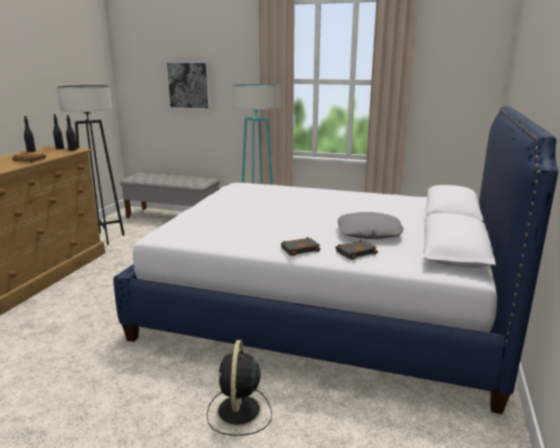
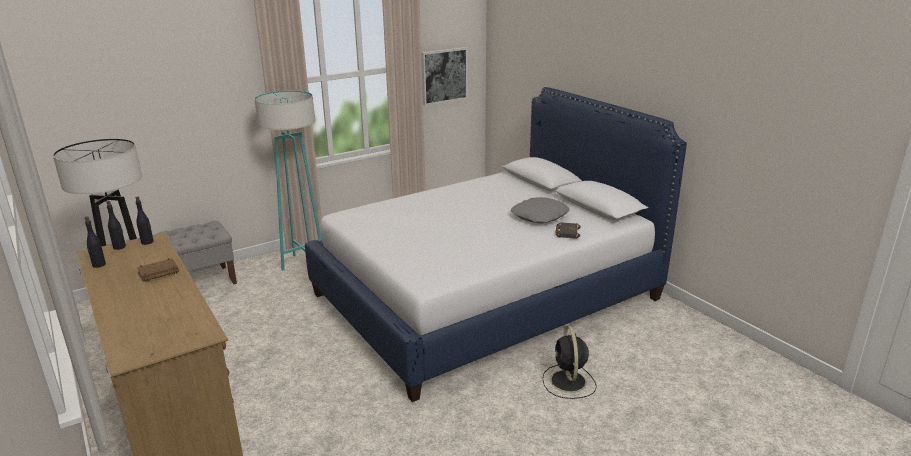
camera: 50 degrees left, 5 degrees up
picture [165,61,211,110] -> picture moved to [421,47,468,105]
black fan [207,340,272,436] -> black fan turned 45 degrees clockwise [542,326,597,399]
black book [281,237,321,256] -> none

